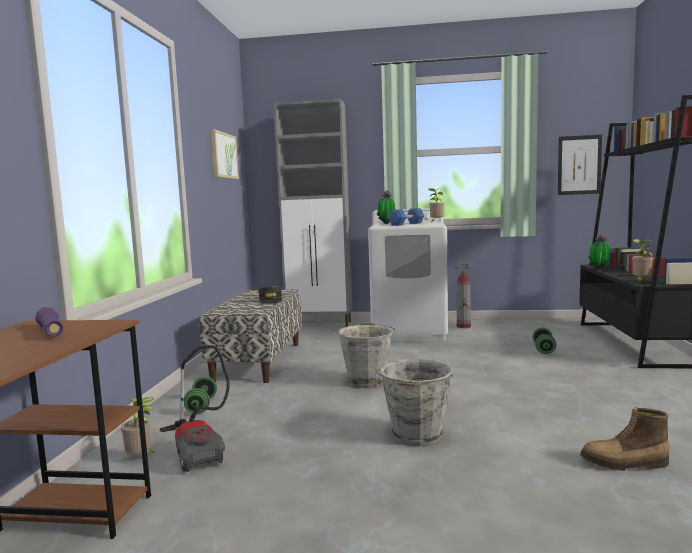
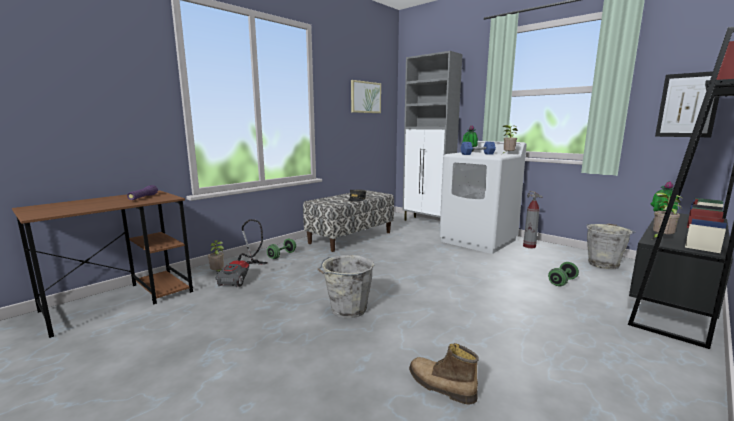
camera: 35 degrees right, 5 degrees up
grey bucket [337,323,396,388] -> grey bucket moved to [586,223,635,269]

